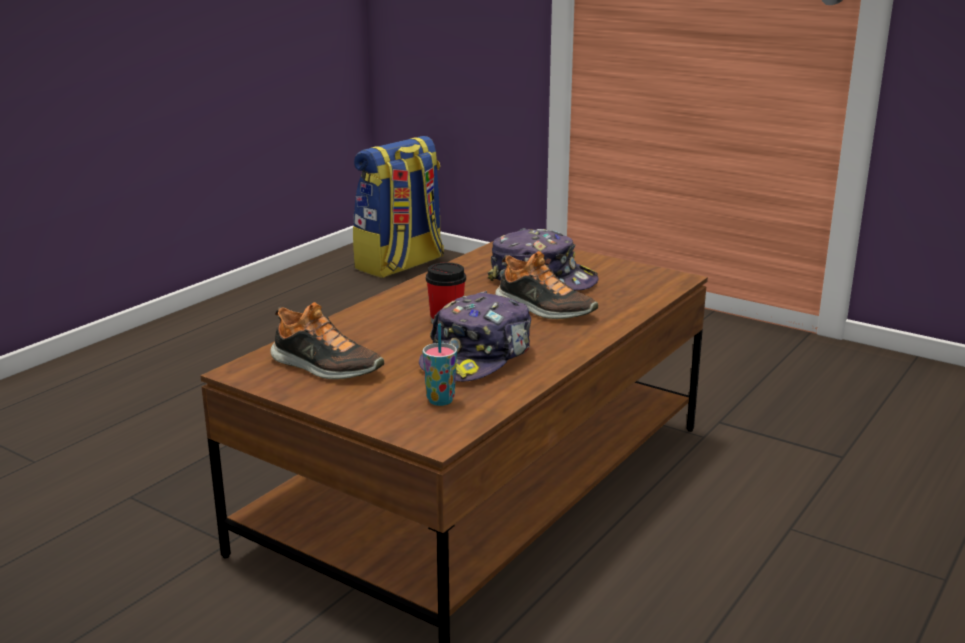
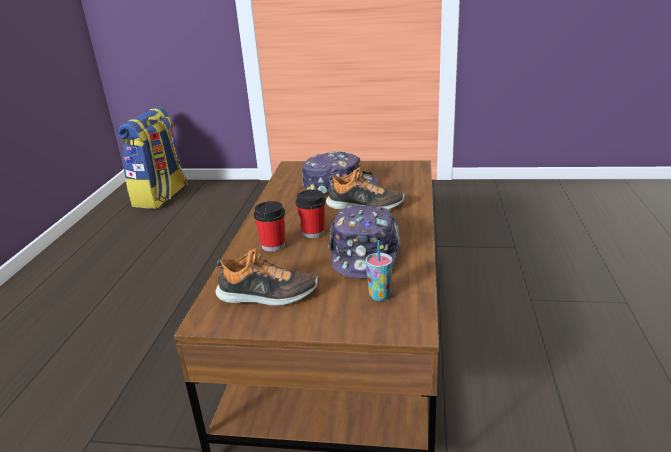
camera: 25 degrees left, 5 degrees up
none -> cup [254,201,285,252]

